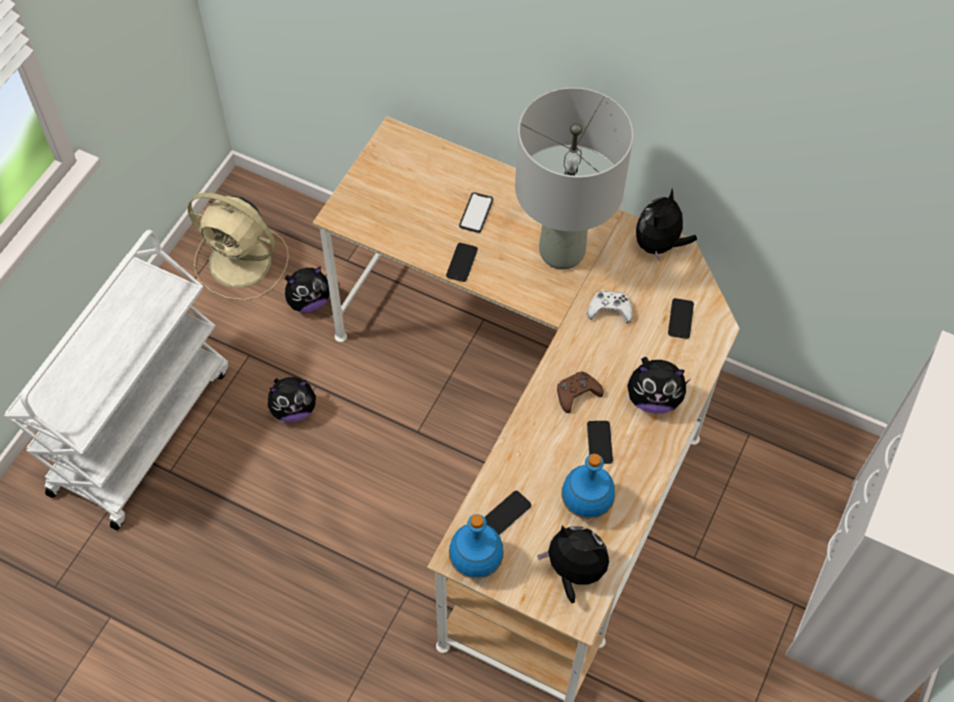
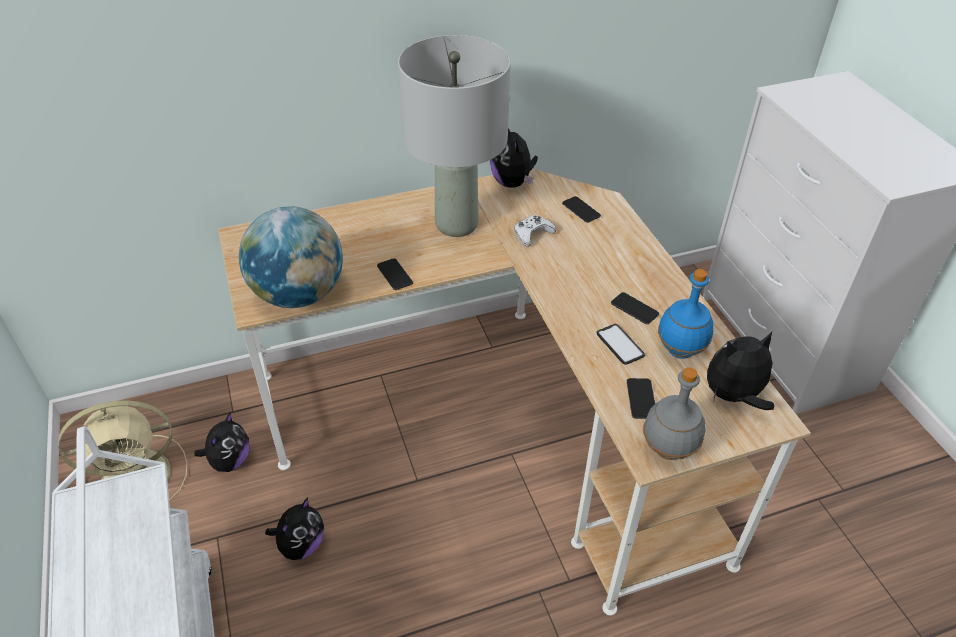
camera: 45 degrees left, 15 degrees down
blue bottle [449,514,504,579] -> grey bottle [643,367,706,460]
phone [459,192,493,233] -> phone moved to [597,324,645,365]
brown game controller [557,371,604,413] -> none
plush toy [627,357,690,414] -> none
none -> globe [239,206,343,308]

